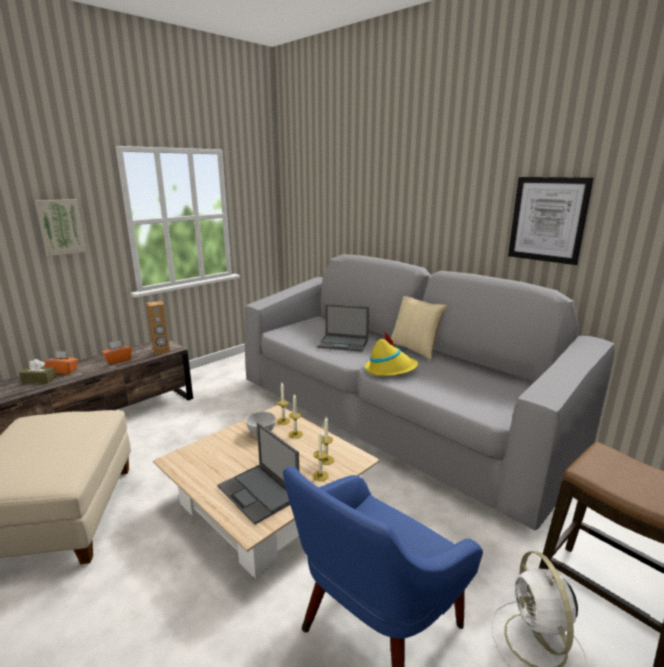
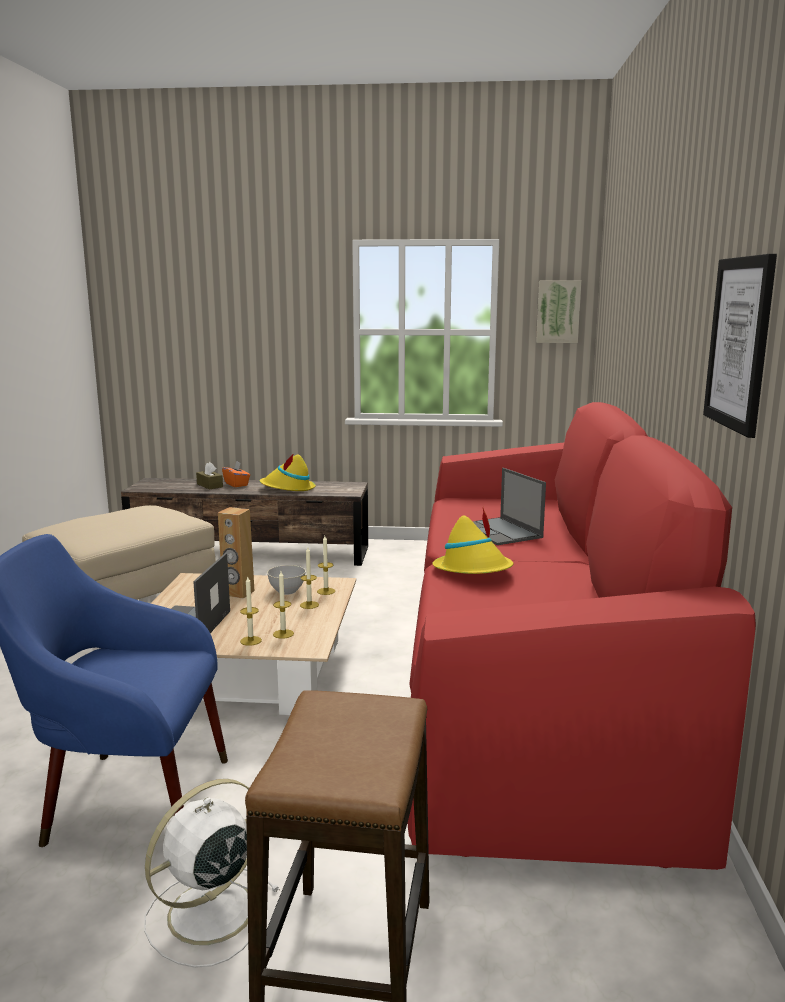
camera: 50 degrees right, 5 degrees down
picture [35,199,87,256] -> picture moved to [536,281,581,343]
orange tissue box [102,340,132,364] -> yellow hat [260,453,316,491]
brown speaker [146,301,170,355] -> brown speaker moved to [218,507,254,599]
grey sofa [245,254,615,530] -> red sofa [408,402,756,870]
pillow [391,296,447,360] -> none

